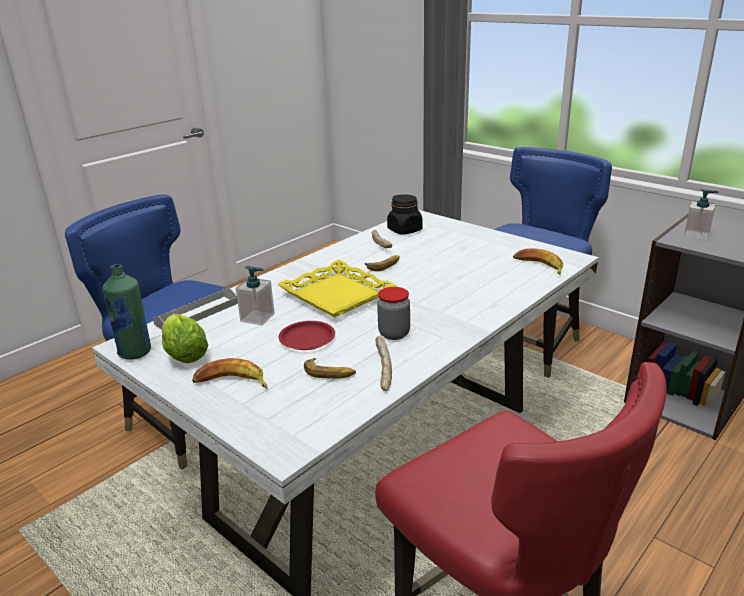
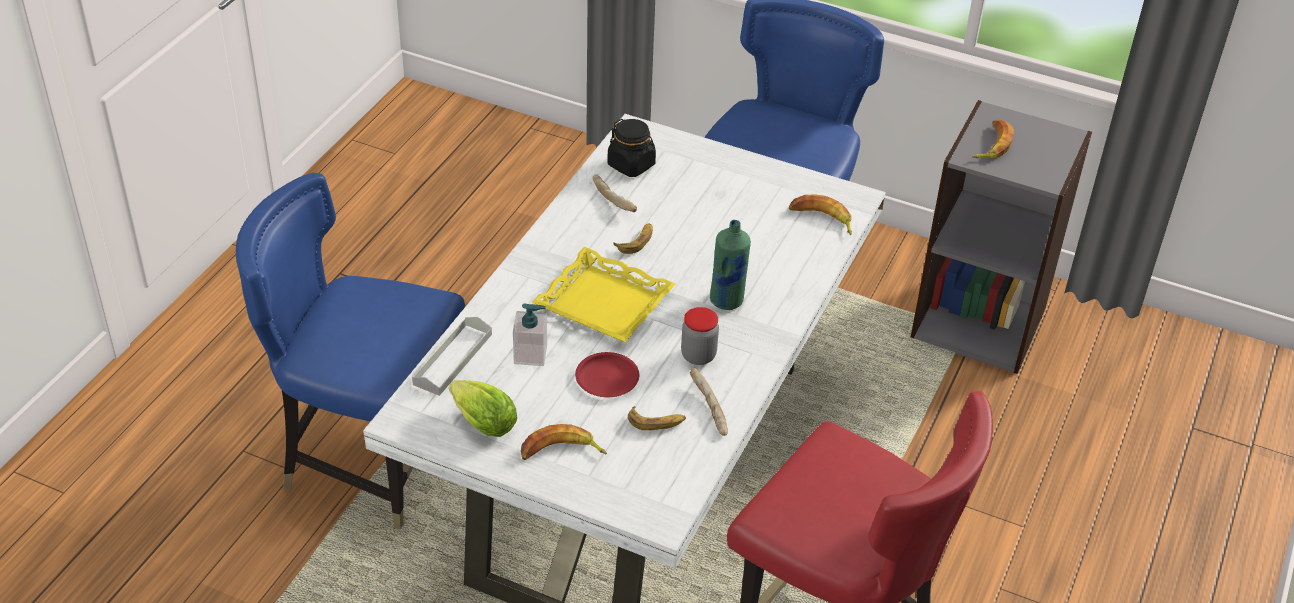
camera: 20 degrees left, 15 degrees up
green bottle [103,264,151,360] -> green bottle moved to [710,220,751,310]
soap dispenser [684,189,719,240] -> banana [972,120,1014,158]

